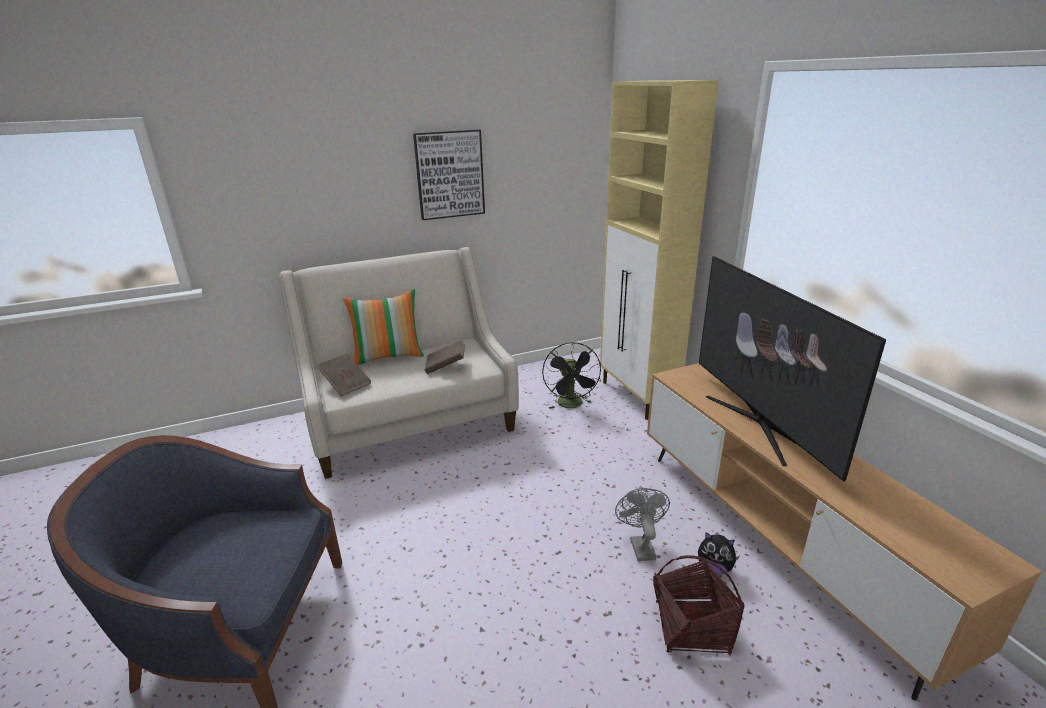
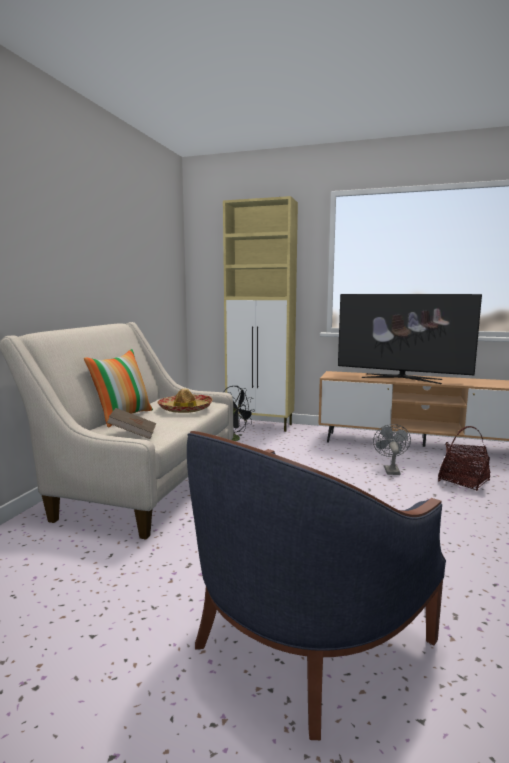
camera: 50 degrees left, 15 degrees down
picture [413,129,485,220] -> none
brown book [424,340,465,374] -> hat [157,388,213,413]
grey fan [615,488,670,561] -> grey fan turned 60 degrees clockwise [373,424,411,475]
plush toy [698,532,740,574] -> none

